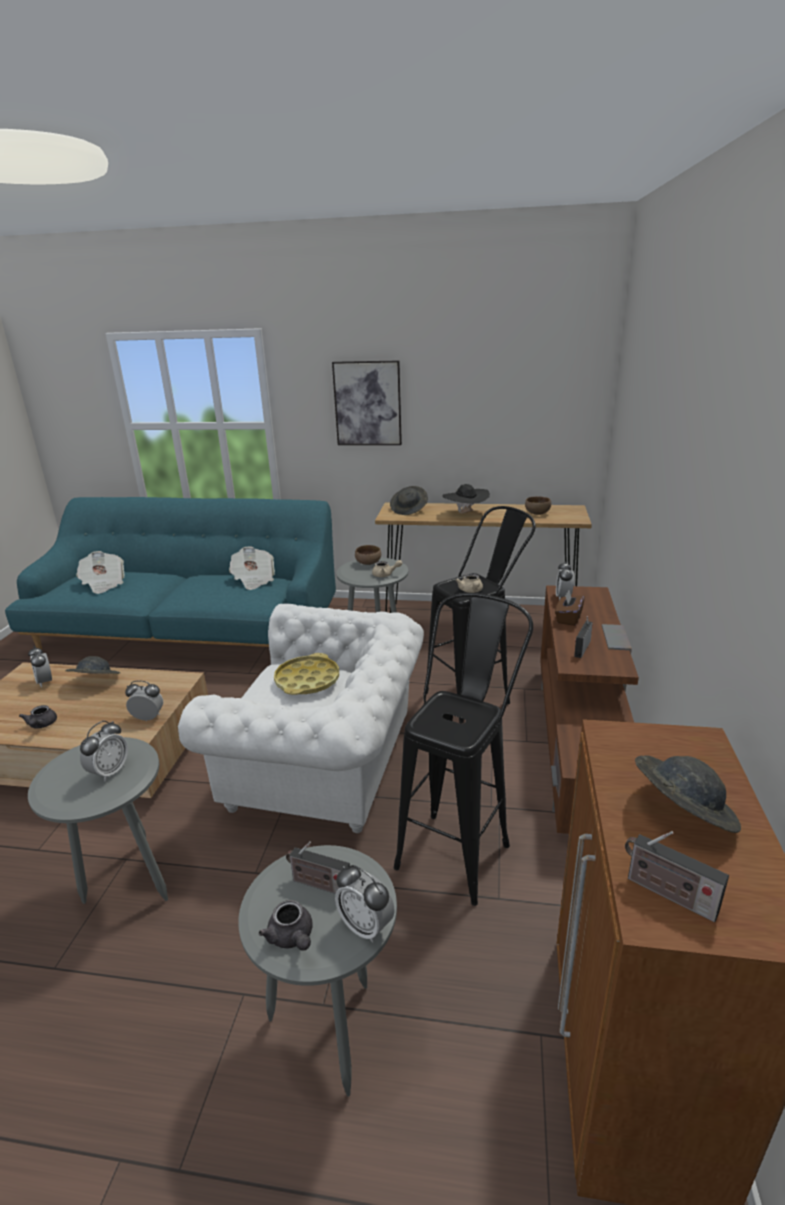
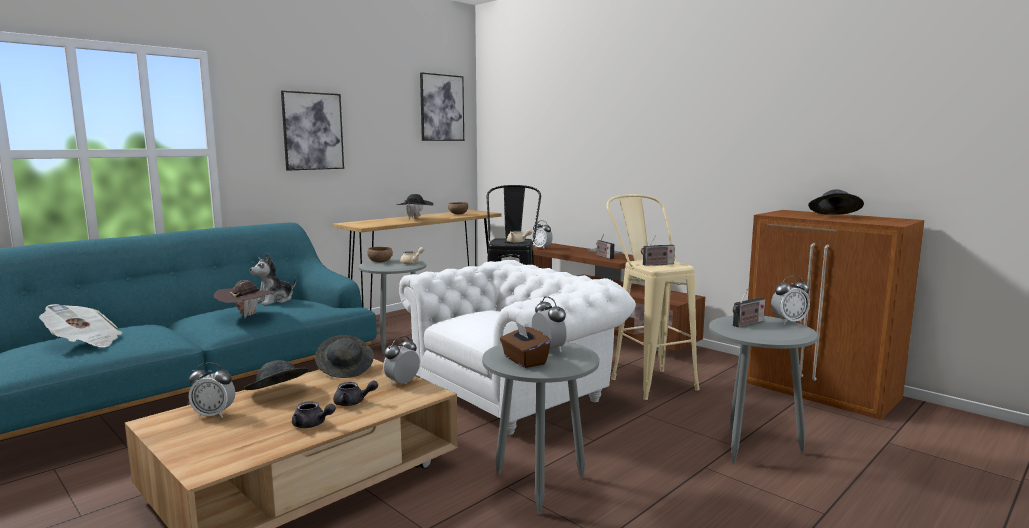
camera: 55 degrees left, 15 degrees down
newspaper [229,547,275,590] -> plush toy [250,253,296,305]
grey teapot [259,900,312,951] -> grey teapot moved to [333,380,378,406]
yellow tray [274,653,339,695] -> none
grey hat [390,486,428,515] -> grey hat moved to [315,335,374,378]
black stool [394,593,533,906] -> beige stool [606,194,699,400]
brown tissue box [555,590,585,626] -> brown tissue box moved to [500,321,551,368]
radio [625,831,729,922] -> radio moved to [641,236,675,266]
none -> brown hat [214,280,275,318]
none -> picture [420,72,464,141]

